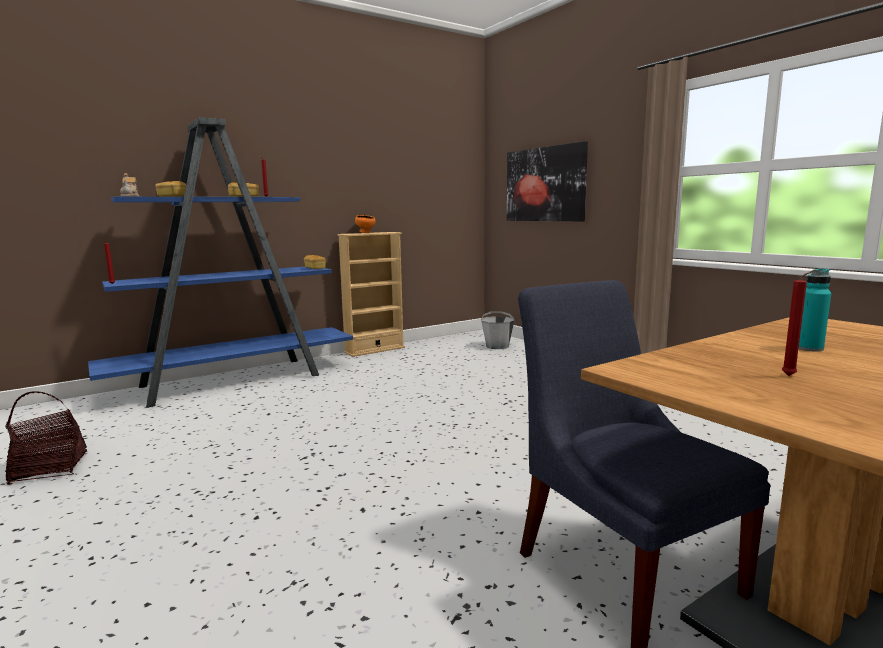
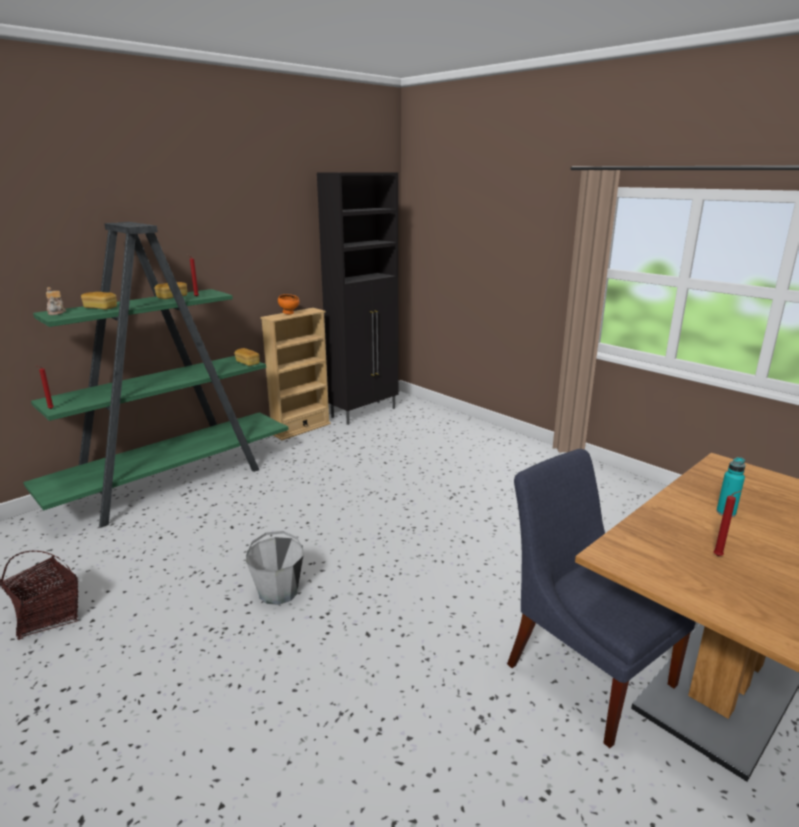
camera: 10 degrees left, 10 degrees up
blue bookcase [88,117,353,408] -> green bookcase [23,222,289,528]
grey bucket [481,311,515,349] -> grey bucket moved to [246,531,304,605]
picture [507,141,588,221] -> none
none -> black cabinet [317,172,398,425]

